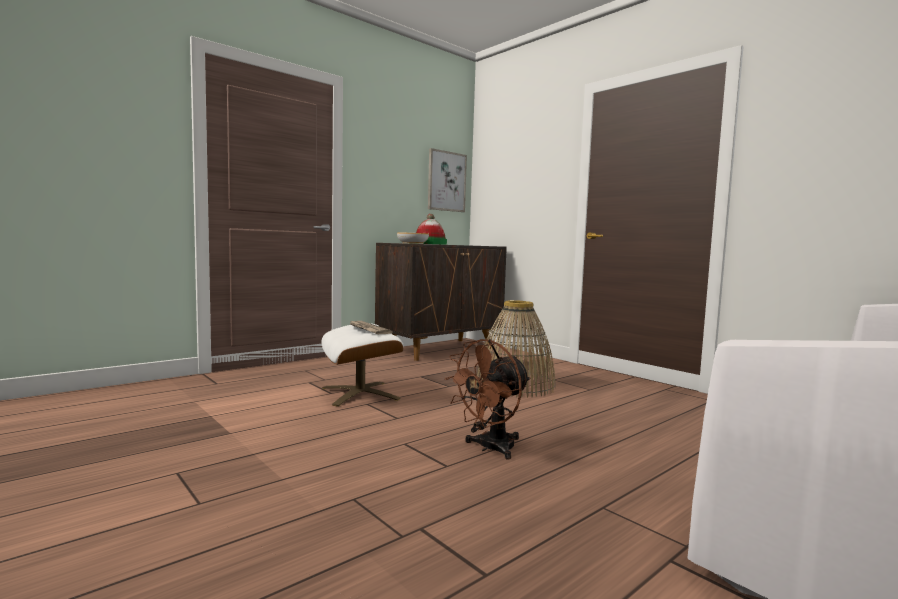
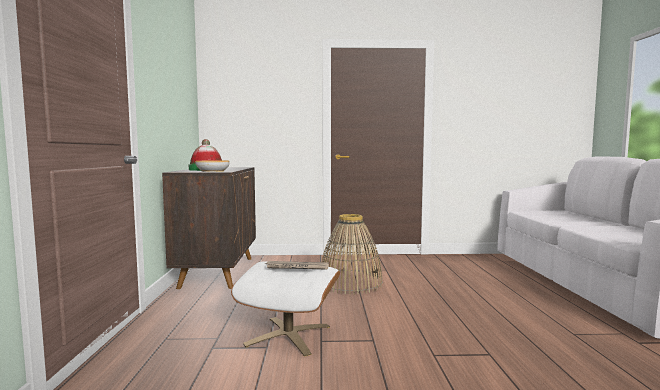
camera: 50 degrees left, 0 degrees up
picture [428,148,467,212] -> none
brown fan [445,339,530,459] -> none

